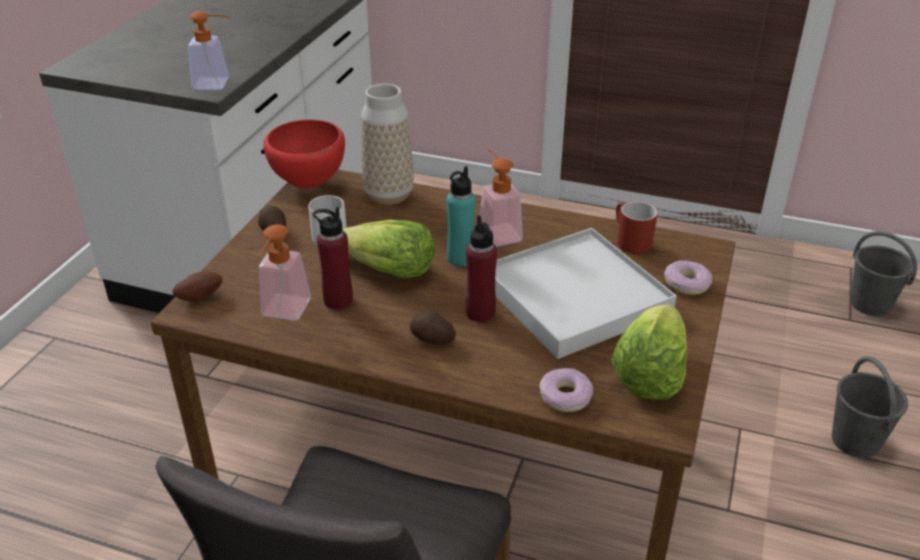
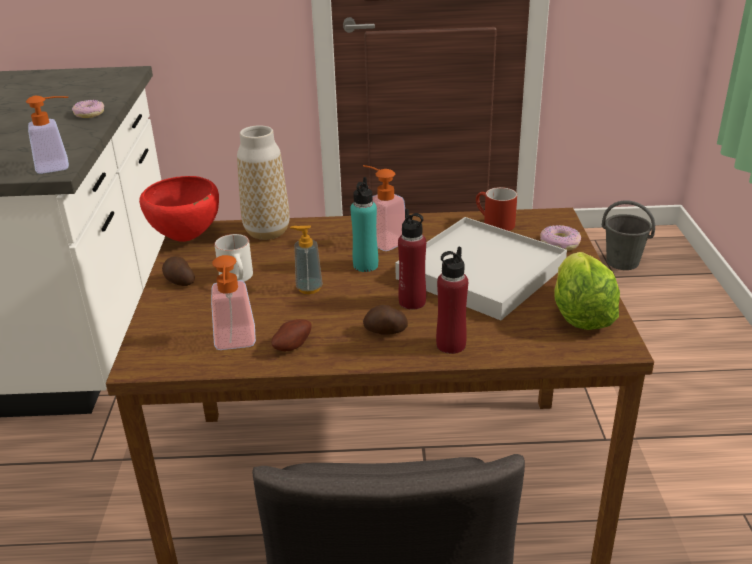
camera: 20 degrees left, 5 degrees down
potato [172,272,222,301] -> potato moved to [271,319,312,351]
red bottle [313,207,353,310] -> red bottle moved to [436,246,468,354]
lettuce [342,220,435,278] -> soap dispenser [290,225,323,294]
donut [539,368,593,412] -> donut moved to [72,100,104,118]
grey bucket [832,356,908,458] -> none

